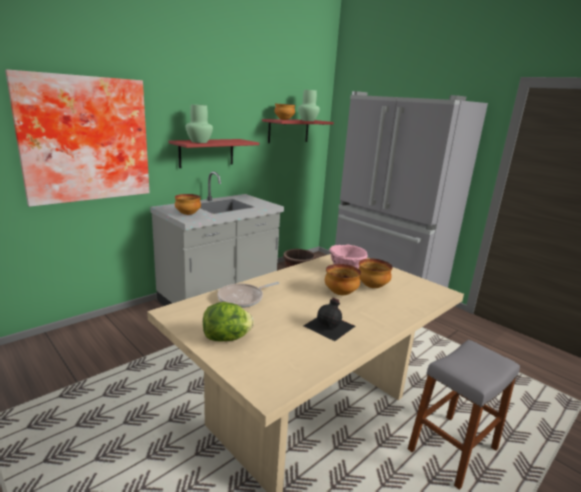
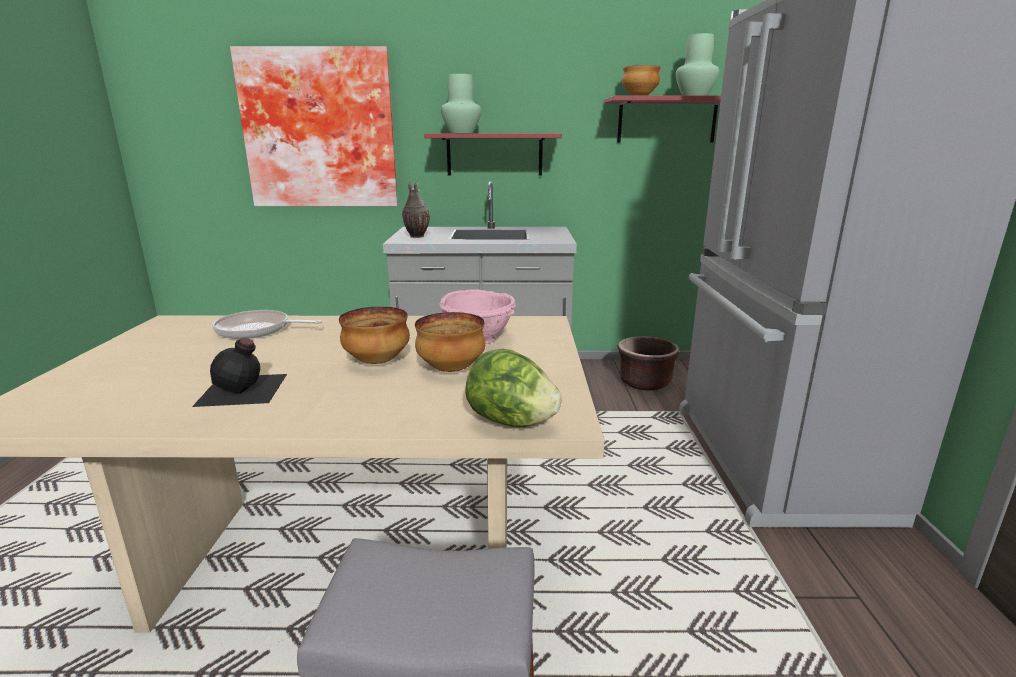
camera: 45 degrees right, 0 degrees up
bowl [175,194,201,215] -> vase [402,182,430,238]
lettuce [203,302,254,342] -> lettuce moved to [465,349,562,428]

